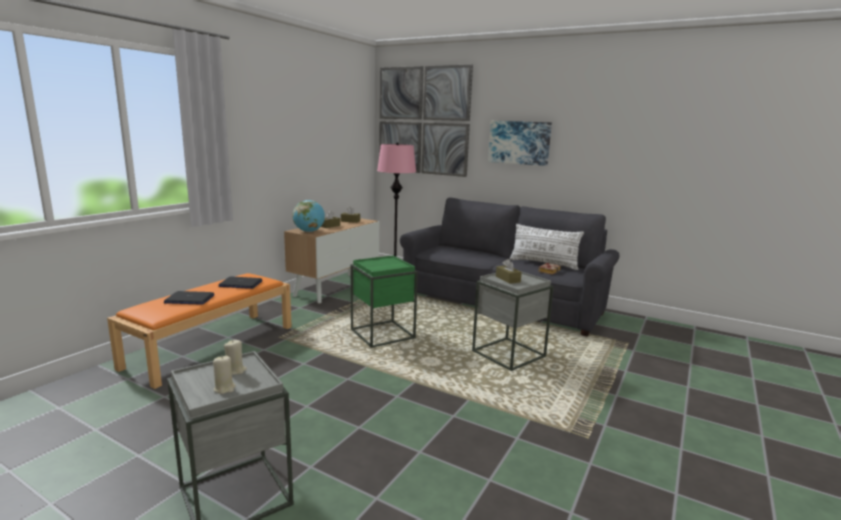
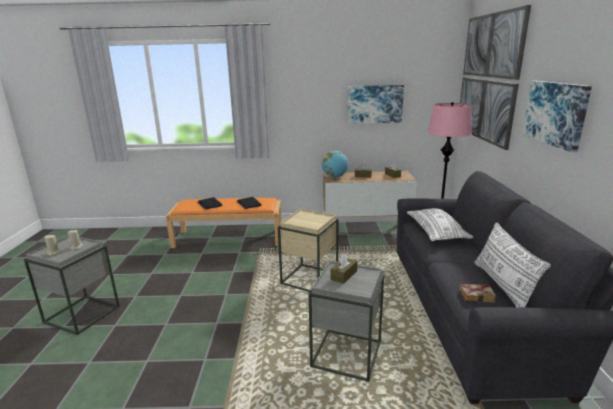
camera: 60 degrees right, 5 degrees up
green side table [351,255,418,348] -> beige side table [278,209,338,292]
none -> picture [347,85,404,124]
none -> white pillow [407,208,473,241]

